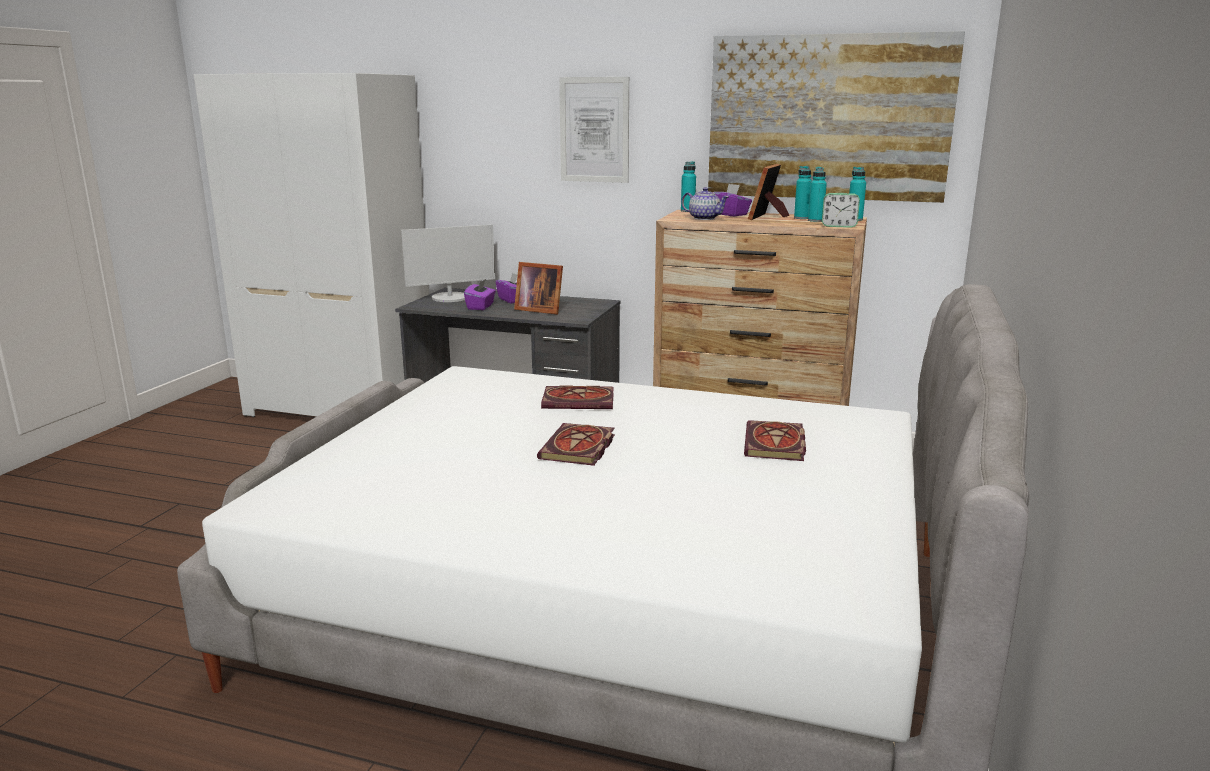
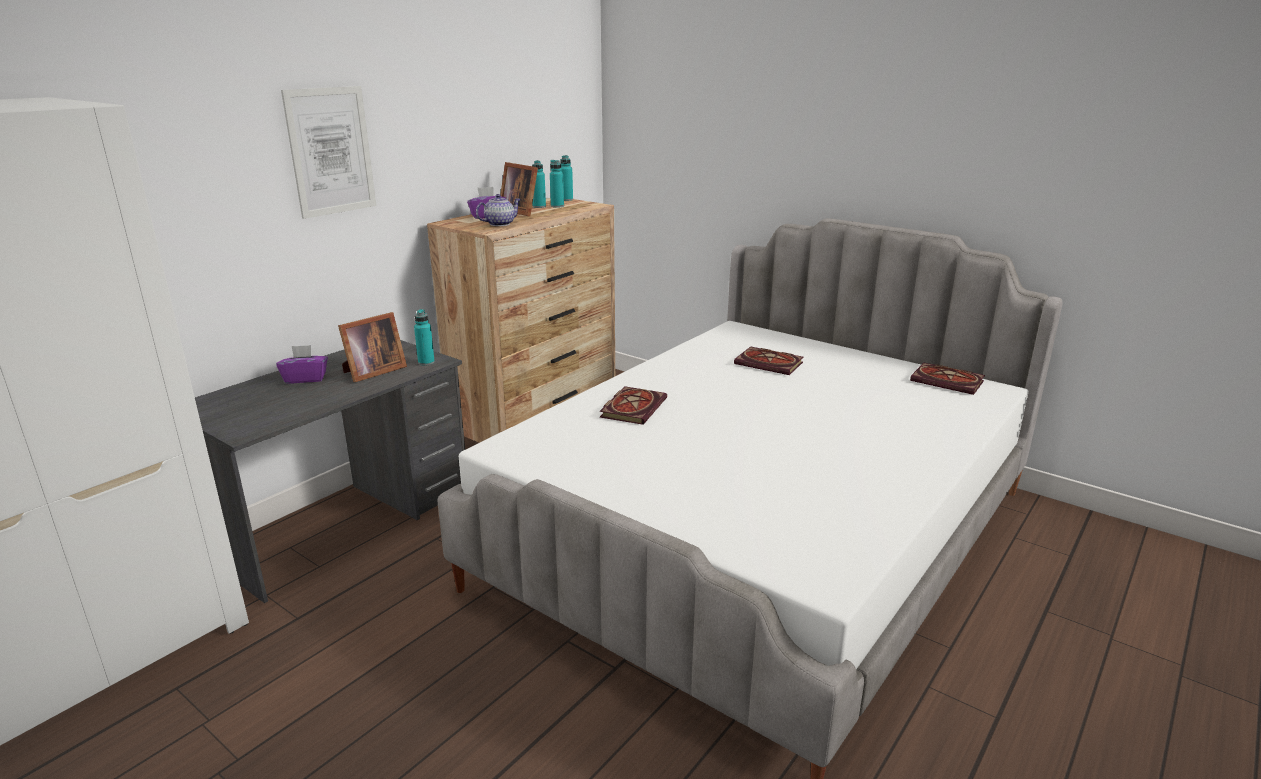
camera: 70 degrees left, 5 degrees up
monitor [401,225,495,302] -> none
purple tissue box [464,279,496,310] -> none
book [537,423,615,466] -> book moved to [910,363,985,395]
turquoise bottle [681,161,696,212] -> turquoise bottle moved to [414,309,435,366]
picture [708,31,965,203] -> none
alarm clock [822,193,860,228] -> none

